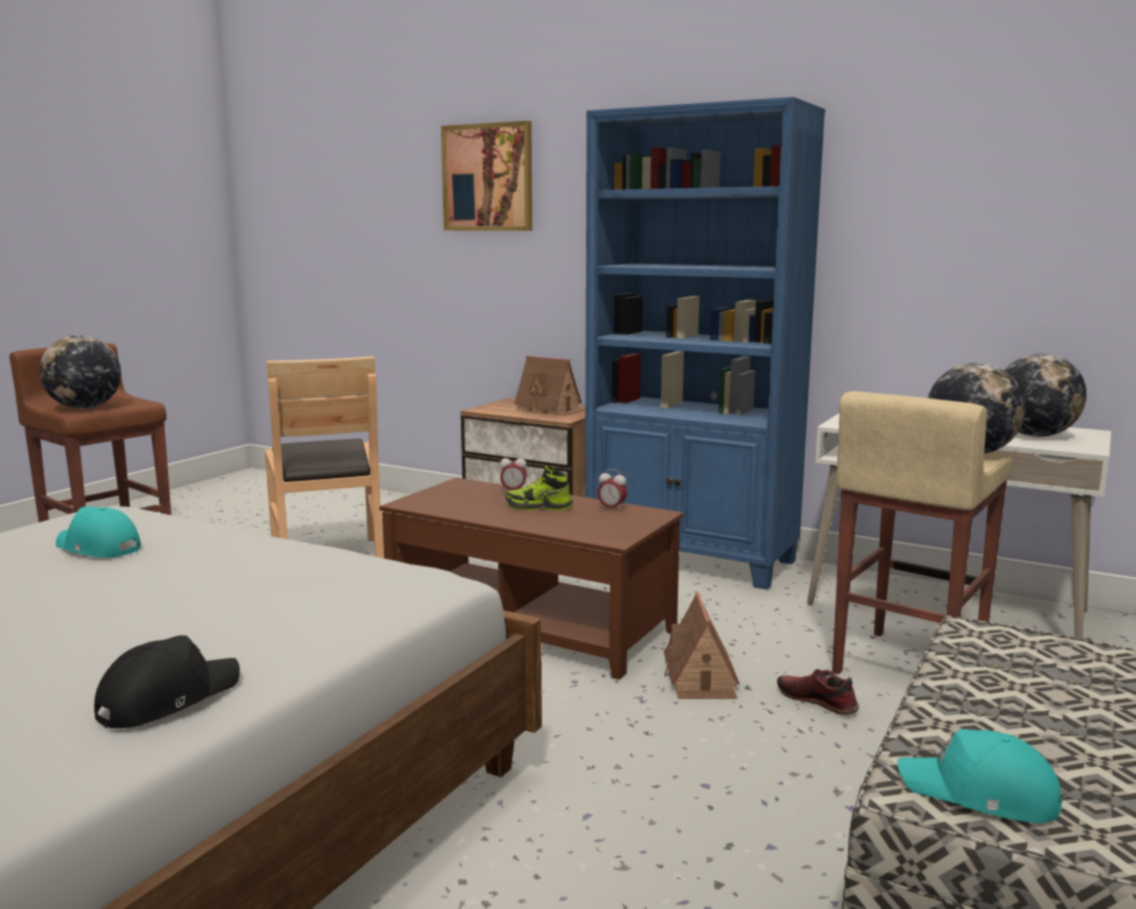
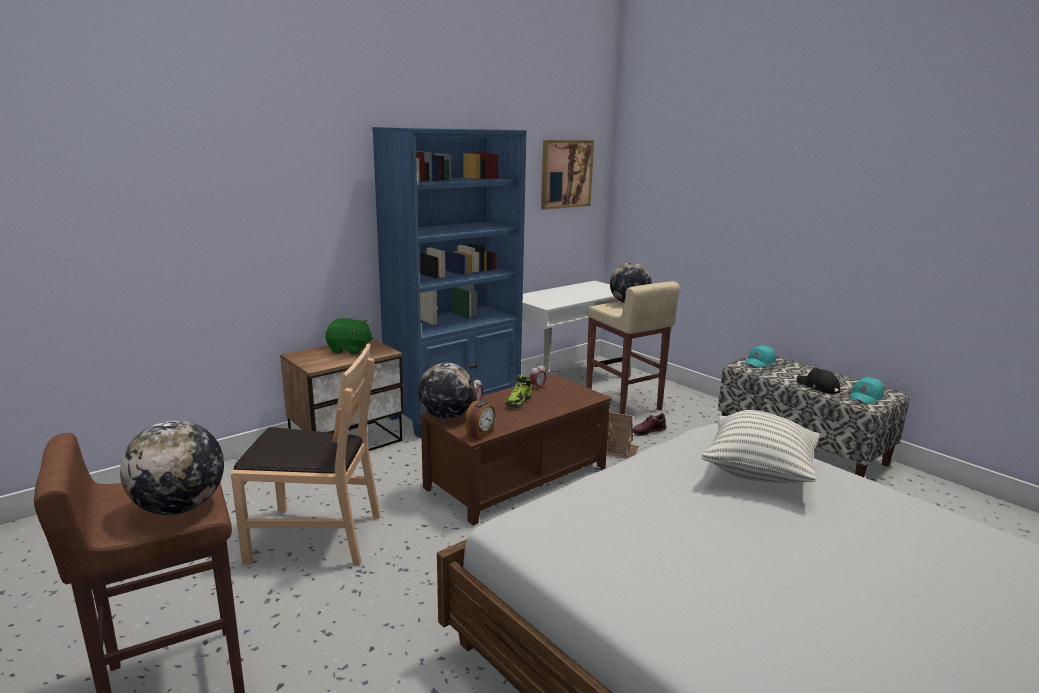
camera: 70 degrees left, 5 degrees up
turquoise cap [56,506,141,558] -> turquoise cap moved to [745,345,776,368]
black cap [94,635,240,728] -> black cap moved to [797,368,840,394]
picture [441,121,532,231] -> picture moved to [541,140,594,210]
toy house [514,355,585,416] -> green plush toy [325,318,373,354]
globe [1004,354,1087,437] -> globe moved to [418,363,475,419]
none -> alarm clock [465,400,496,440]
none -> pillow [702,410,820,483]

